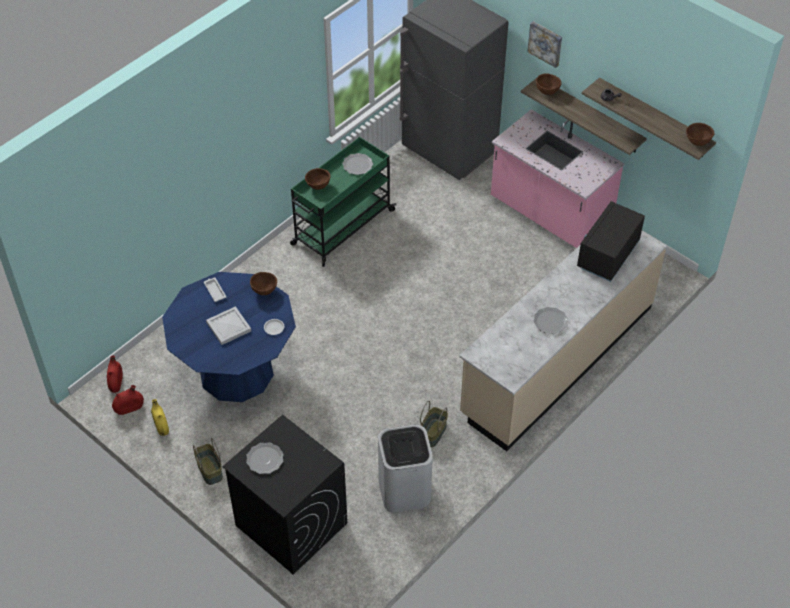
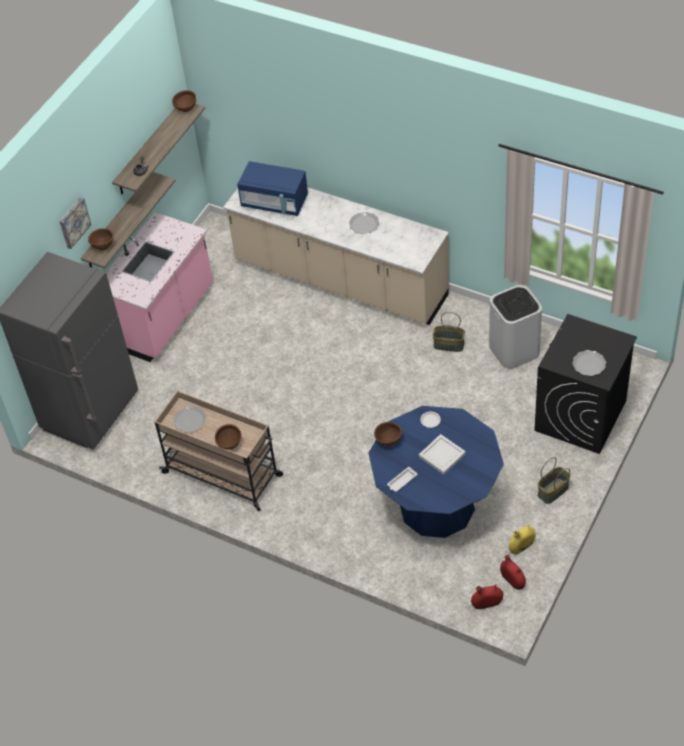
camera: 100 degrees left, 0 degrees up
green cart [290,137,396,267] -> beige cart [154,391,283,511]
black microwave [577,201,645,282] -> blue microwave [237,161,308,216]

